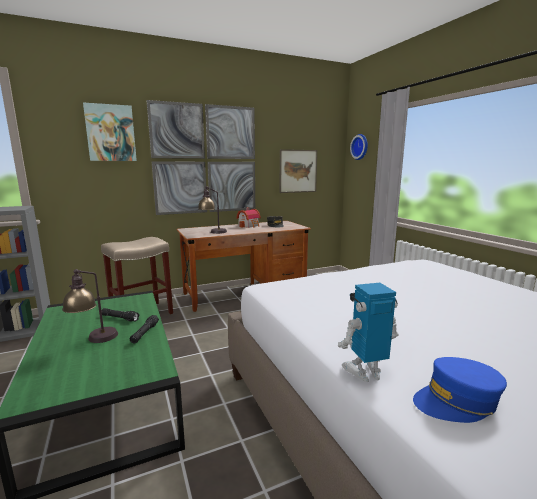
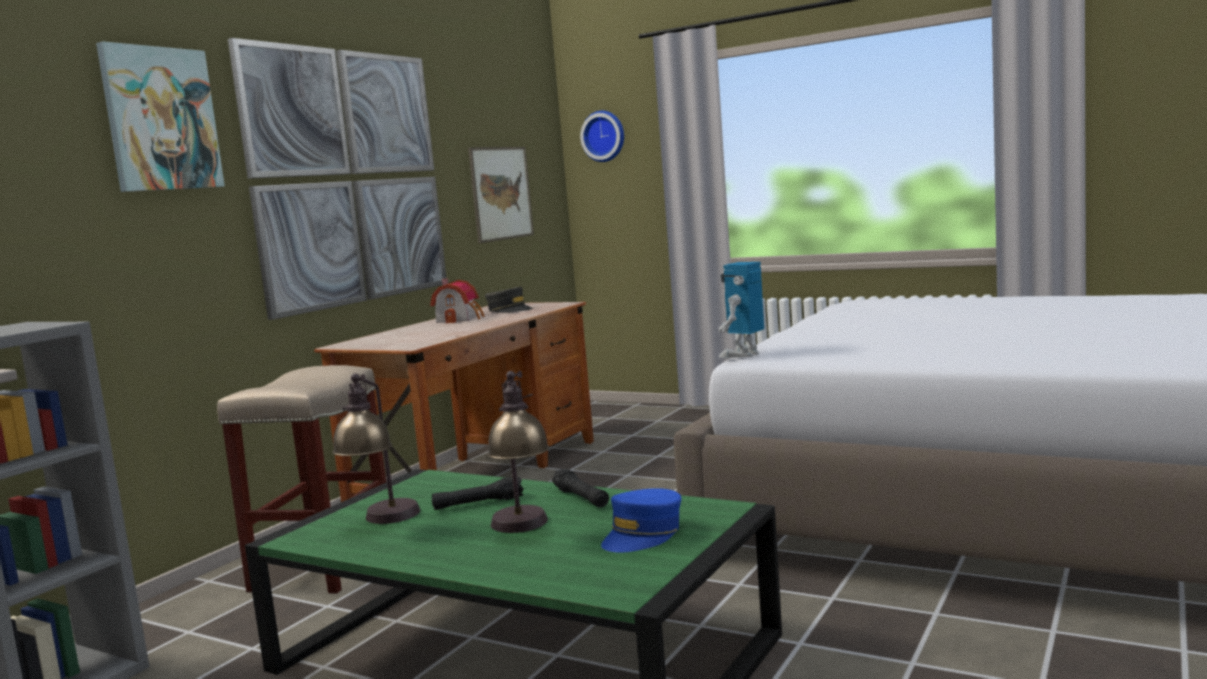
camera: 35 degrees left, 5 degrees down
table lamp [198,186,227,234] -> table lamp moved to [332,373,420,524]
toy robot [338,283,399,382] -> toy robot moved to [718,262,764,358]
blue cap [413,357,507,423] -> blue cap moved to [601,488,681,553]

